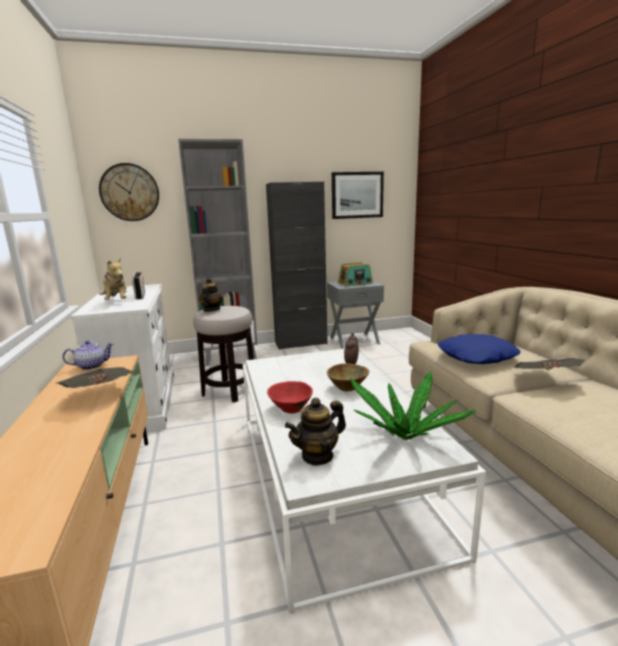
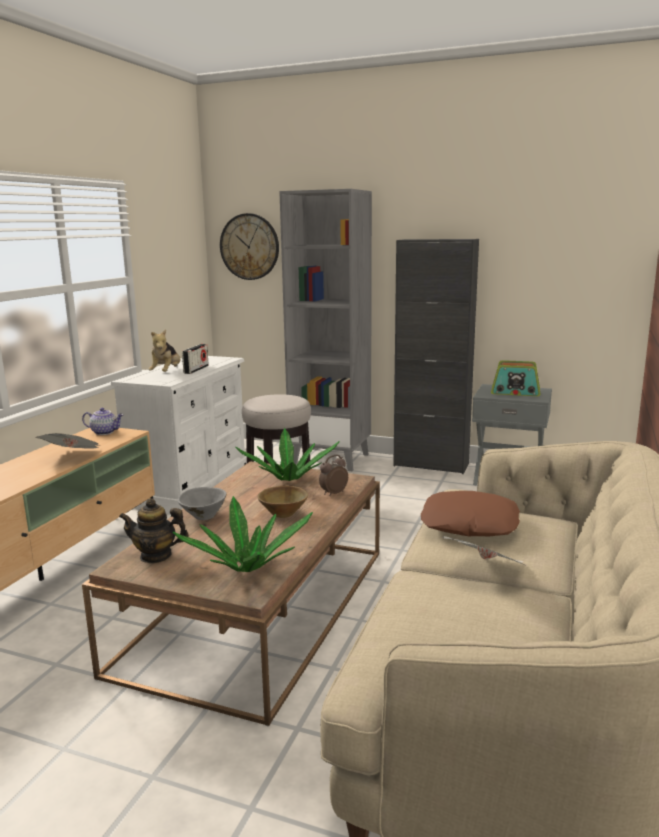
camera: 35 degrees right, 0 degrees up
teapot [199,278,223,312] -> none
white coffee table [243,348,486,613] -> brown coffee table [82,461,380,727]
red bowl [267,381,313,414] -> grey bowl [178,487,227,520]
picture [332,172,384,219] -> none
blue pillow [438,334,521,364] -> brown pillow [421,491,520,537]
none -> potted plant [235,428,340,481]

